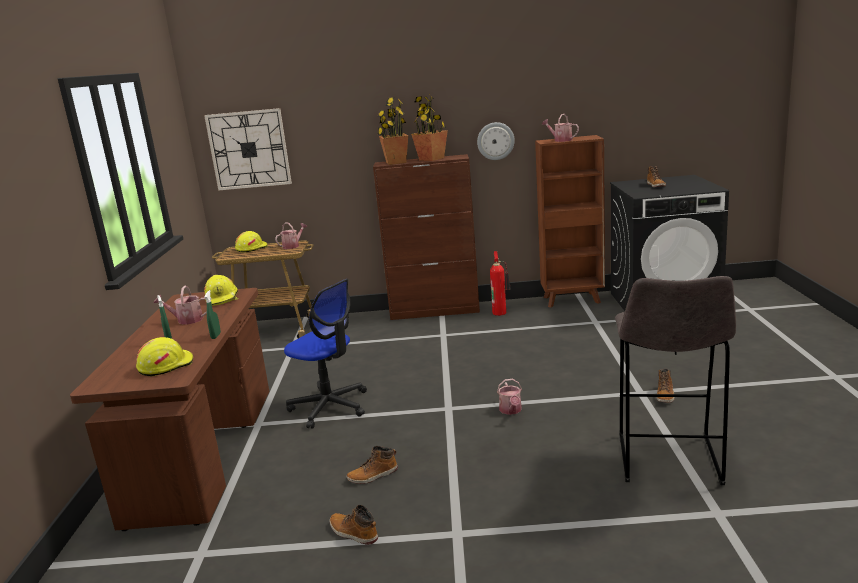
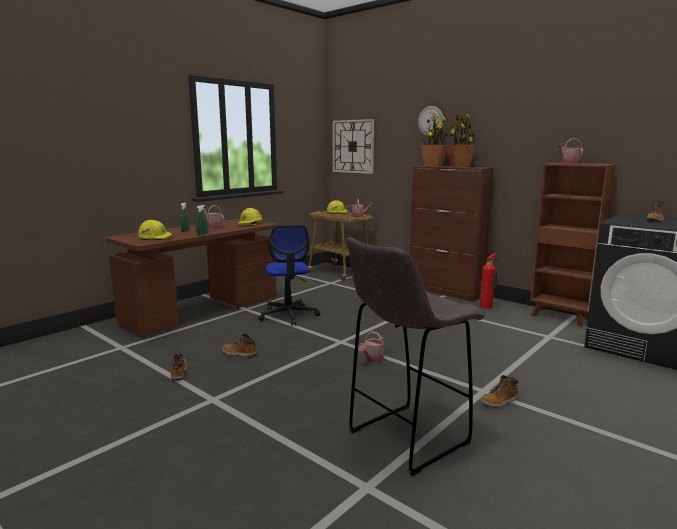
camera: 40 degrees right, 5 degrees down
wall clock [477,122,515,160] -> wall clock moved to [418,106,443,136]

